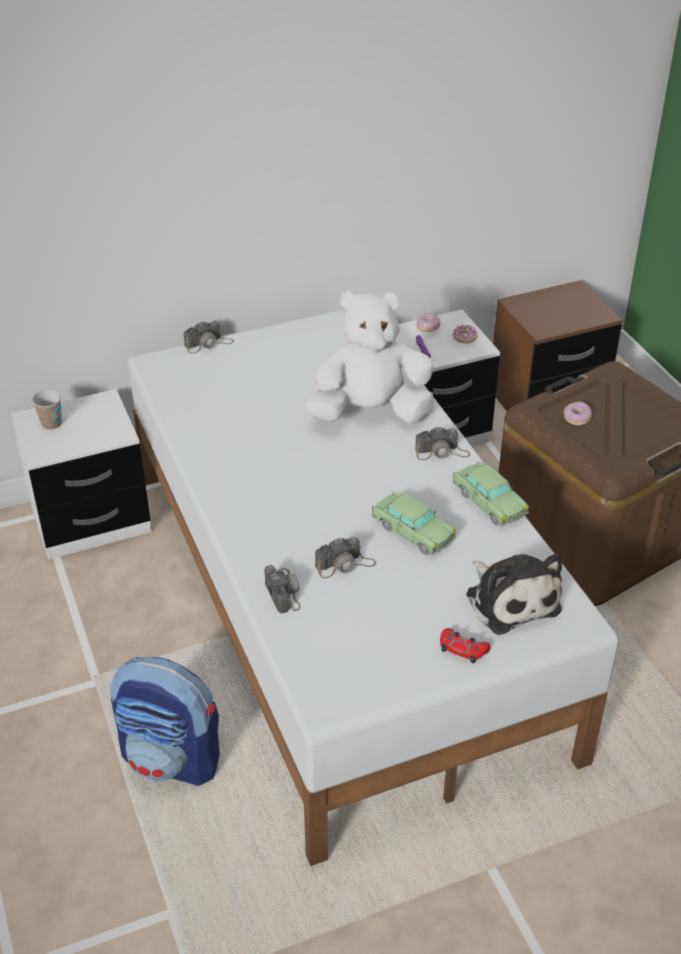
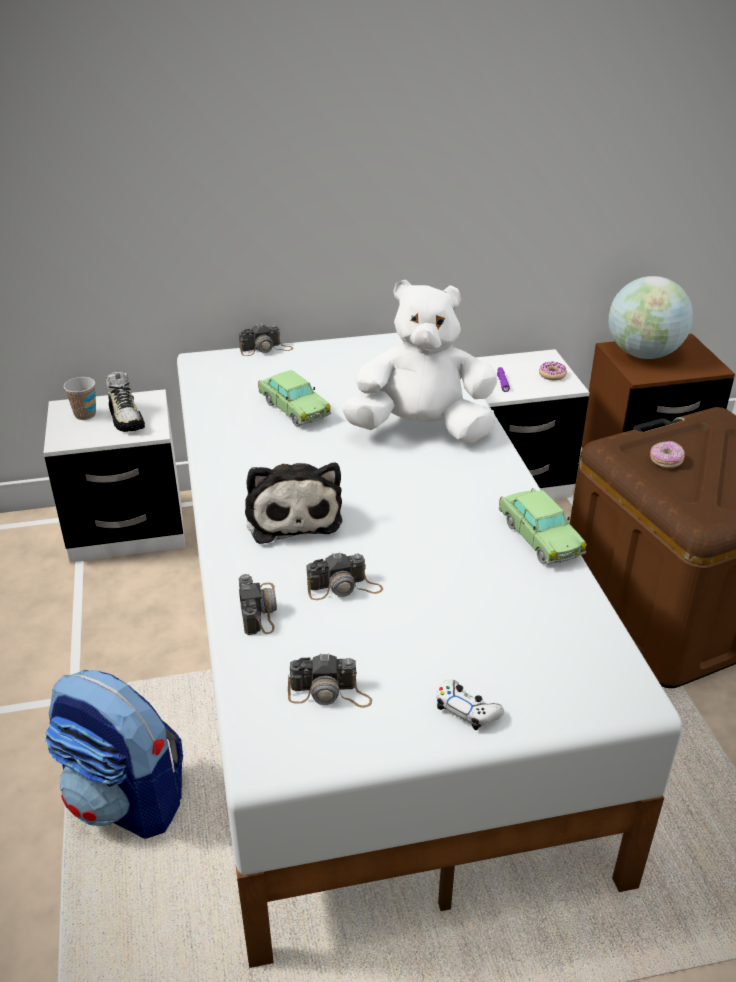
camera: 10 degrees right, 5 degrees down
toy car [372,491,456,555] -> toy car moved to [258,370,331,427]
camera [415,426,470,460] -> camera moved to [288,653,372,708]
donut [416,313,441,332] -> none
red game controller [440,628,491,663] -> white game controller [436,679,504,730]
plush toy [466,554,562,635] -> plush toy moved to [245,462,342,544]
none -> shoe [106,372,145,432]
none -> globe [608,276,693,359]

